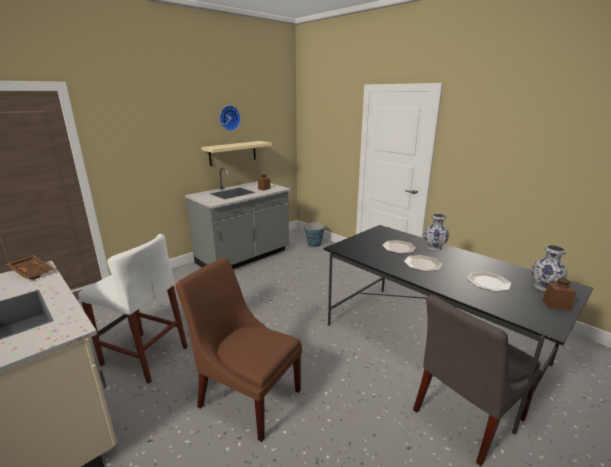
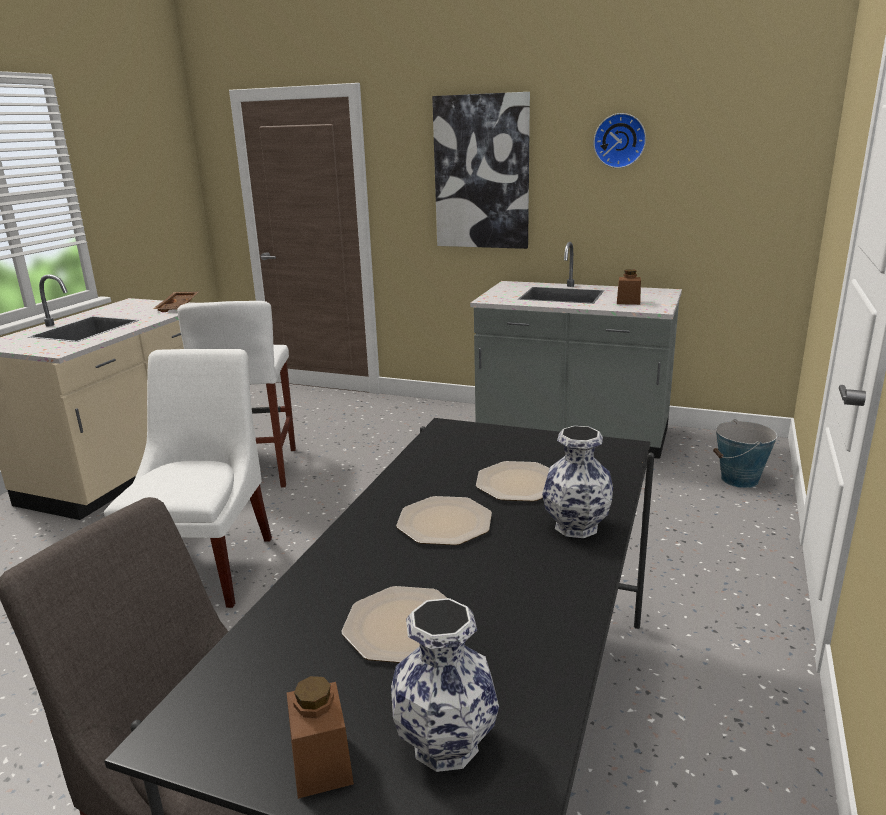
camera: 65 degrees right, 0 degrees up
brown chair [175,258,302,442] -> white chair [104,349,272,608]
beige shelf [201,141,272,166] -> none
none -> picture [432,92,530,249]

